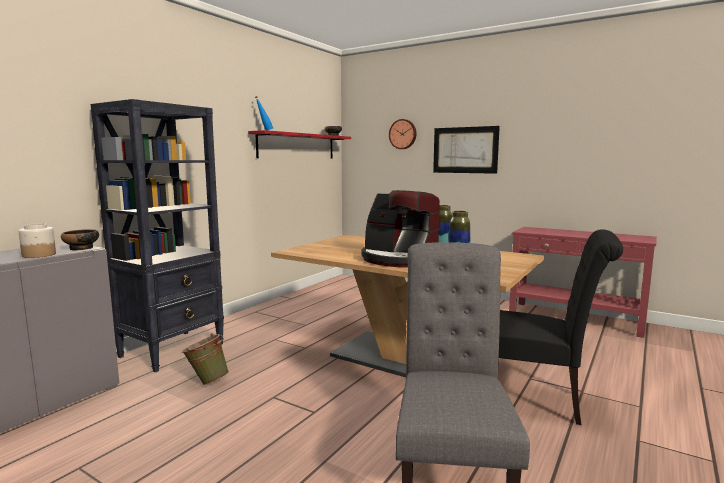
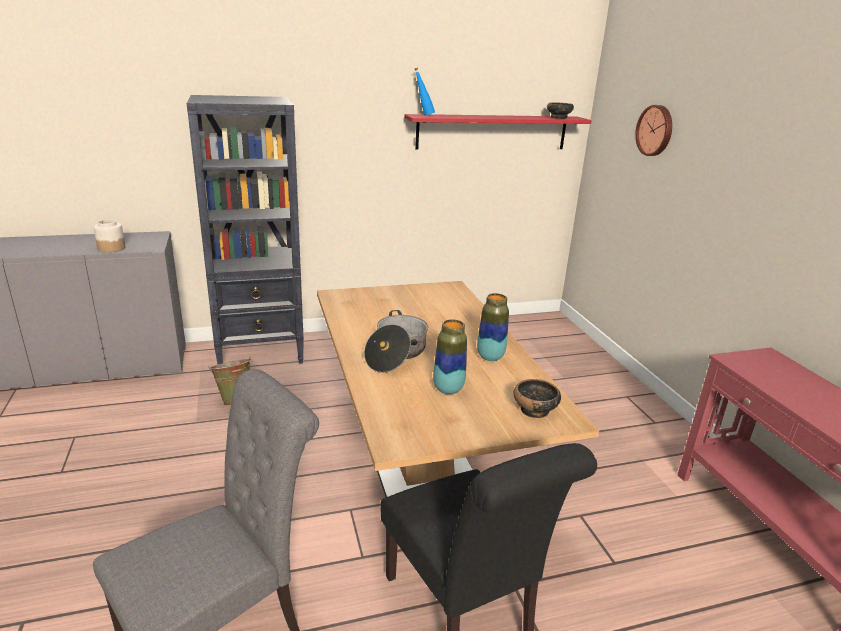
camera: 40 degrees right, 15 degrees up
bowl [61,229,99,250] -> bowl moved to [513,379,561,418]
coffee machine [361,190,440,267] -> cooking pot [364,310,428,373]
picture [433,126,500,174] -> none

